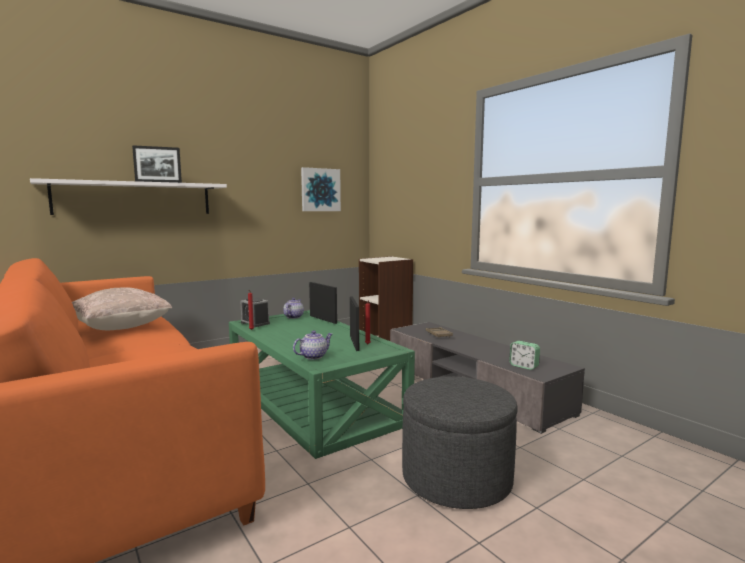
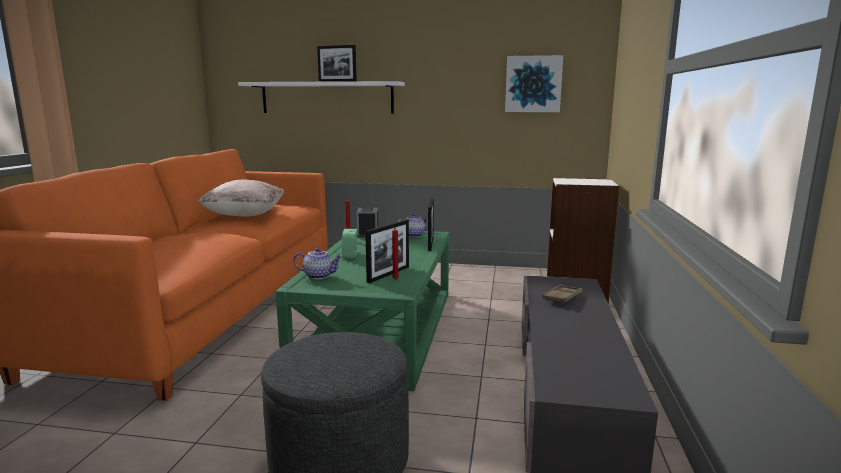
camera: 45 degrees right, 5 degrees up
alarm clock [509,341,540,370] -> alarm clock moved to [342,229,357,259]

